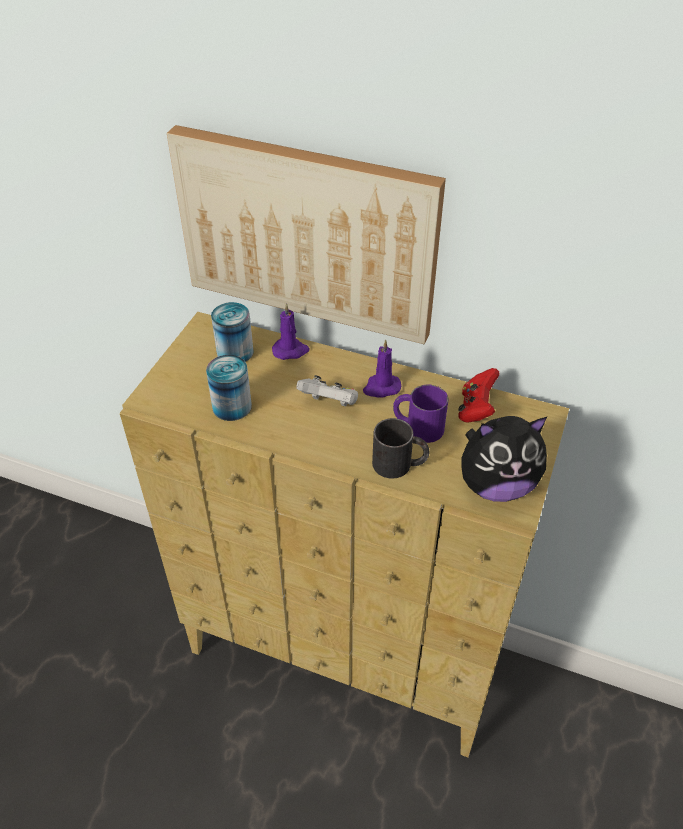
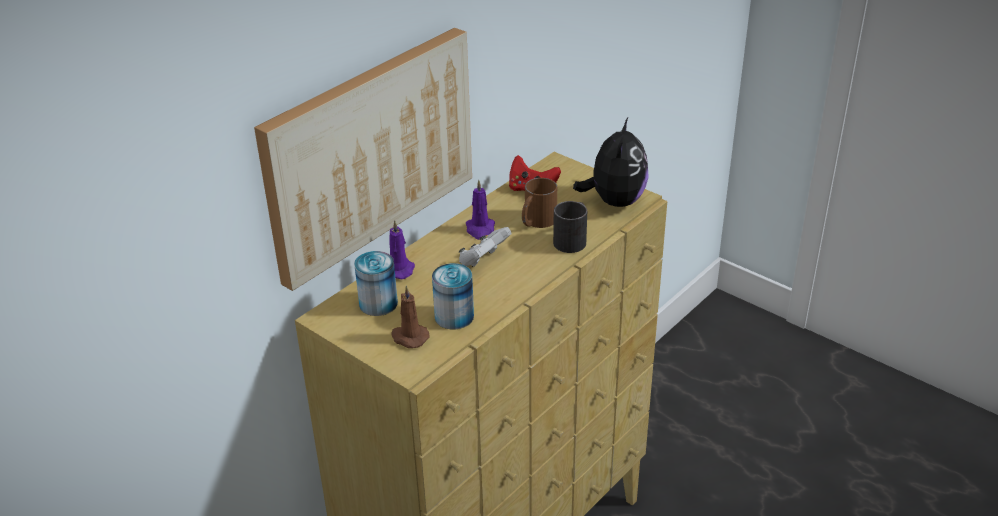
camera: 70 degrees left, 10 degrees down
purple mug [393,385,448,443] -> brown mug [522,178,557,228]
none -> brown candle [391,286,430,348]

